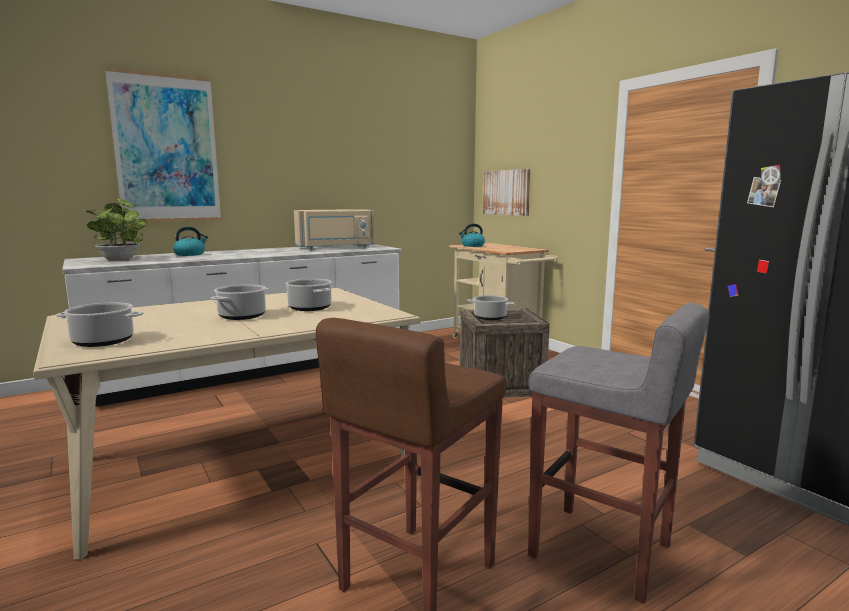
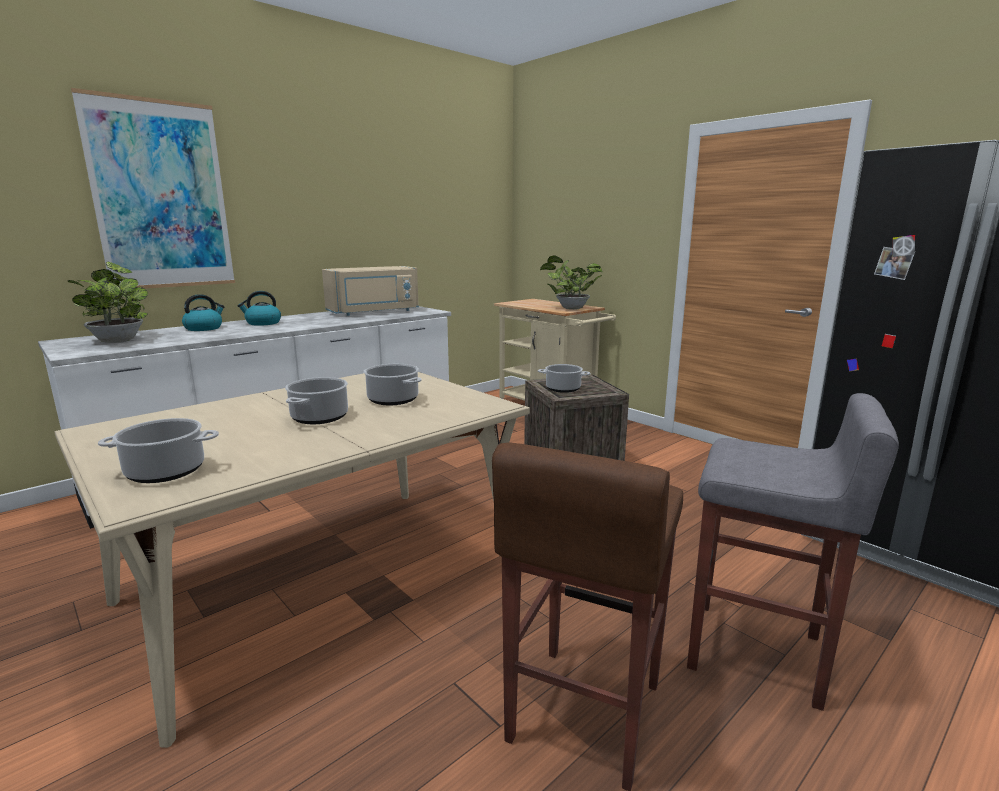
camera: 10 degrees left, 5 degrees up
kettle [459,224,485,247] -> kettle moved to [237,291,281,326]
picture [483,169,531,216] -> none
none -> potted plant [540,255,603,310]

